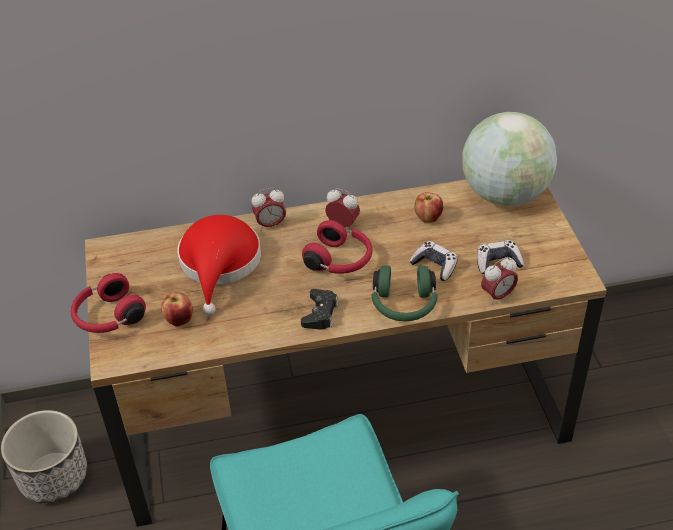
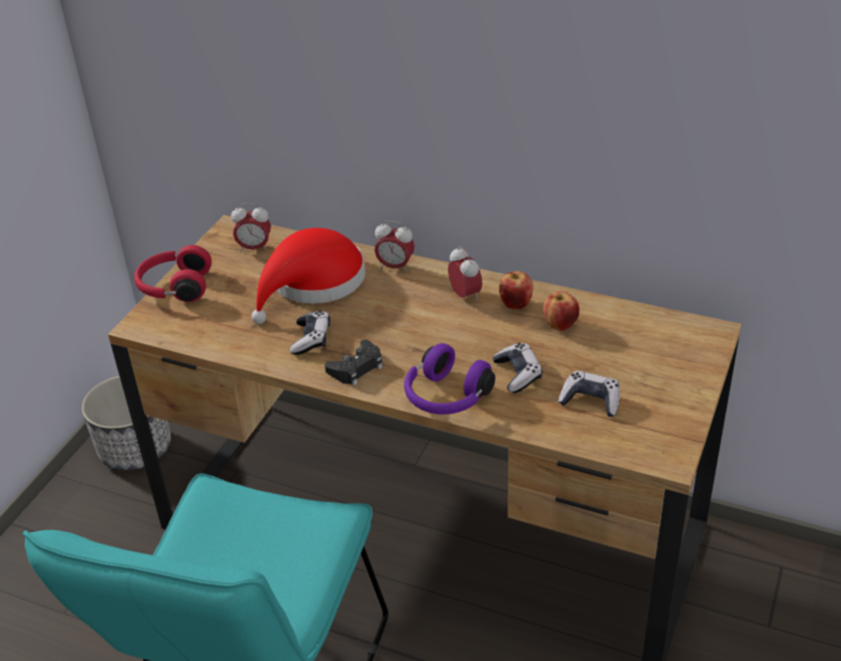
camera: 35 degrees right, 5 degrees down
apple [161,292,193,327] -> apple moved to [499,271,533,309]
red headphones [302,220,373,274] -> none
green headphones [372,265,437,321] -> purple headphones [404,343,495,414]
globe [462,112,557,206] -> none
alarm clock [481,257,518,305] -> alarm clock moved to [231,203,271,252]
none -> game controller [290,310,330,355]

